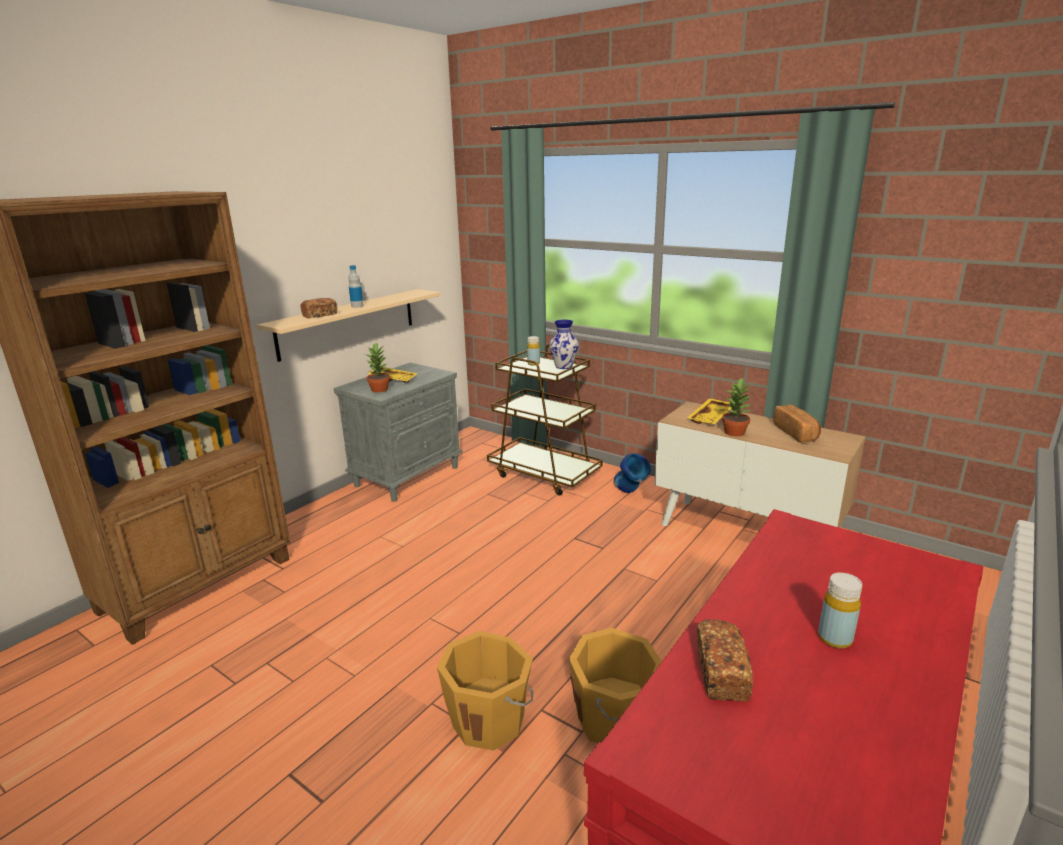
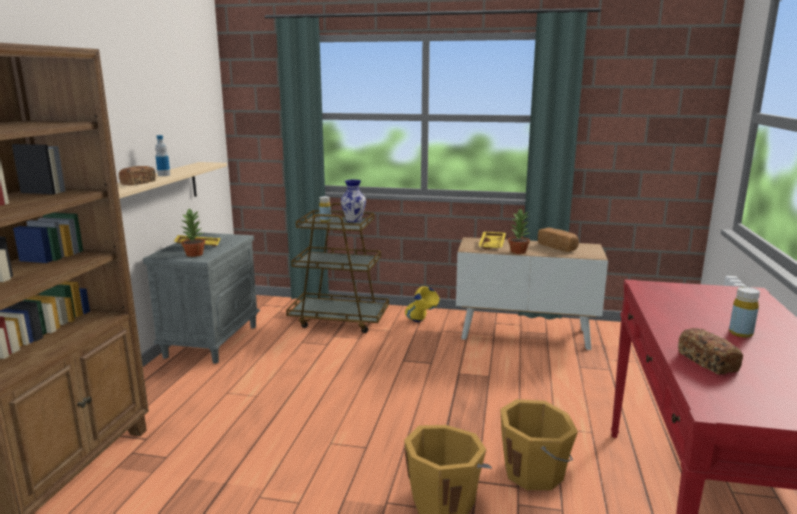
camera: 25 degrees left, 5 degrees down
blue vase [614,453,651,493] -> yellow vase [405,286,439,322]

